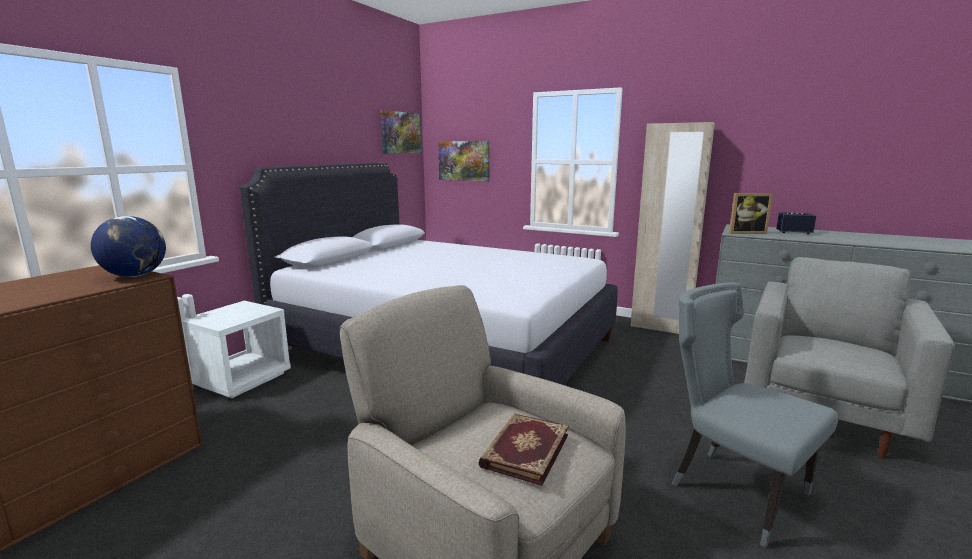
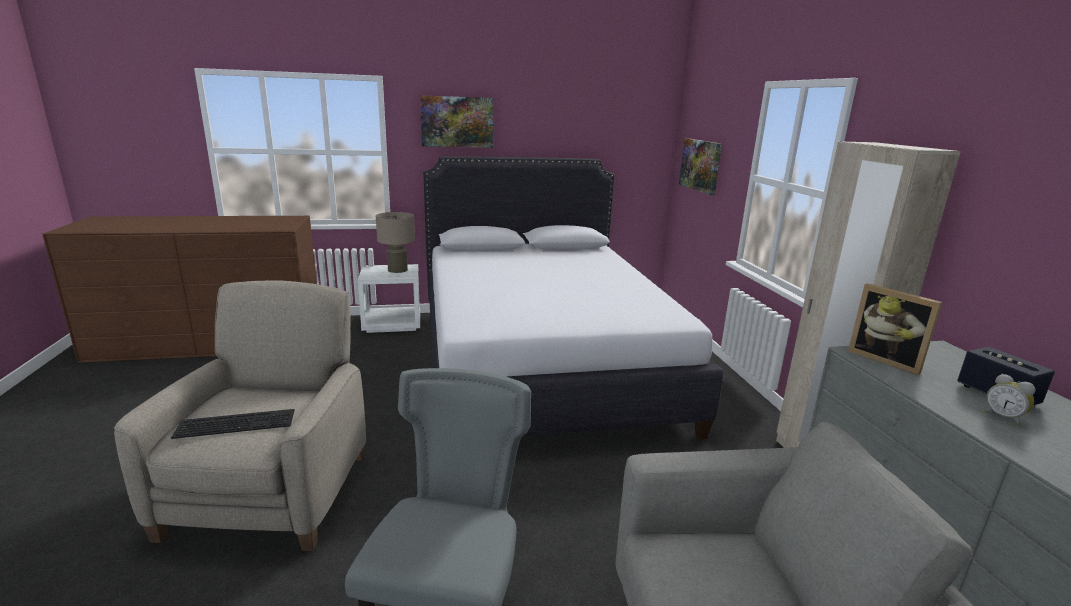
camera: 50 degrees right, 5 degrees up
globe [91,216,166,277] -> none
picture [380,110,421,153] -> picture moved to [420,95,493,148]
book [479,414,569,486] -> keyboard [171,409,295,439]
none -> beige table lamp [376,212,415,273]
none -> alarm clock [984,374,1036,426]

